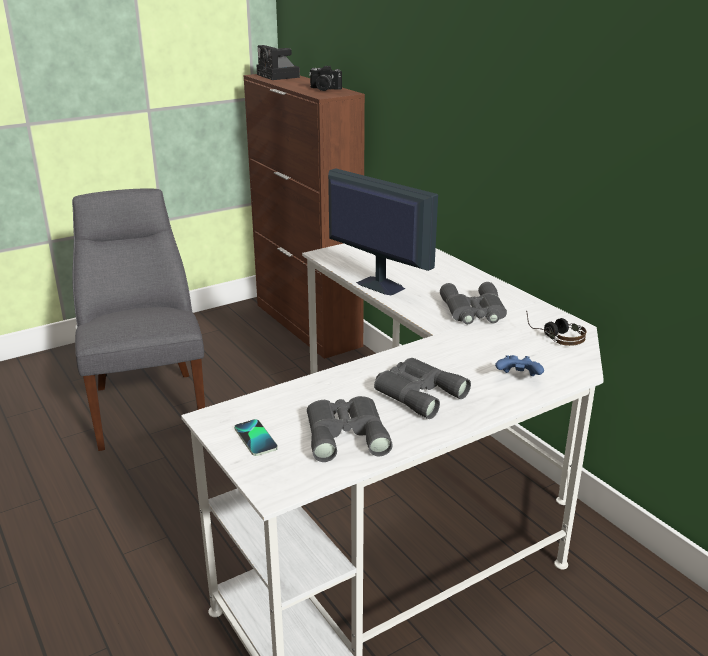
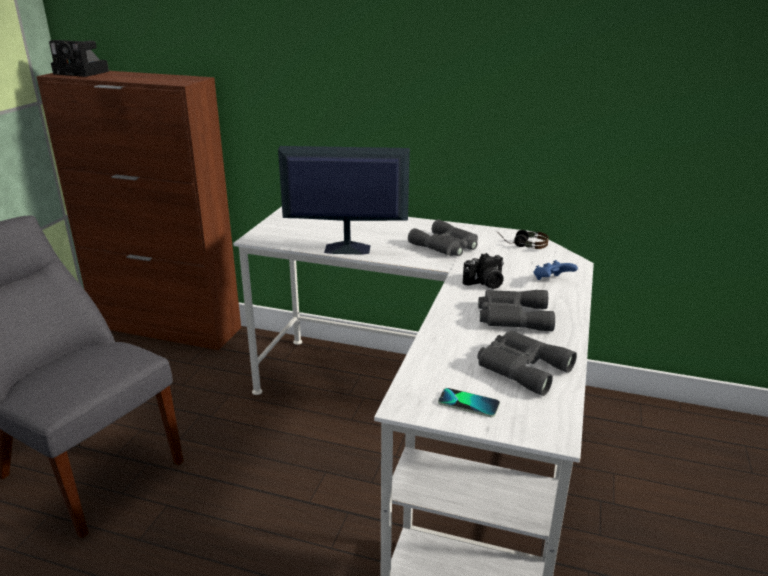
camera: 40 degrees left, 0 degrees up
camera [309,65,342,91] -> camera moved to [463,253,504,289]

